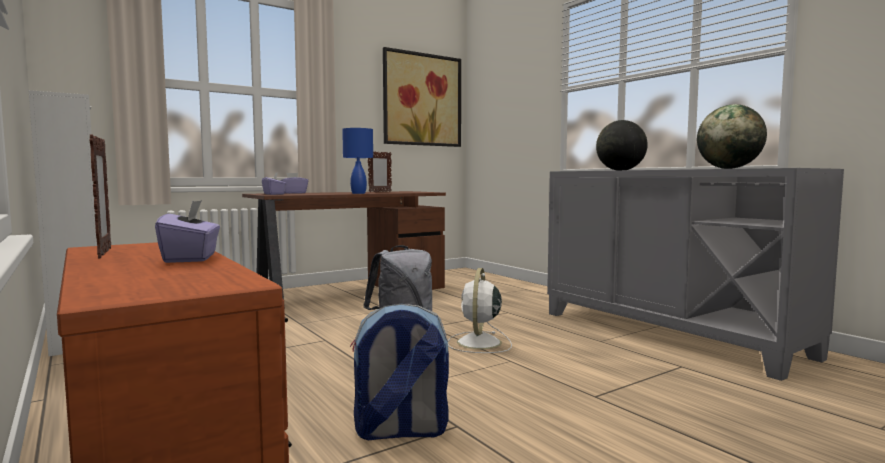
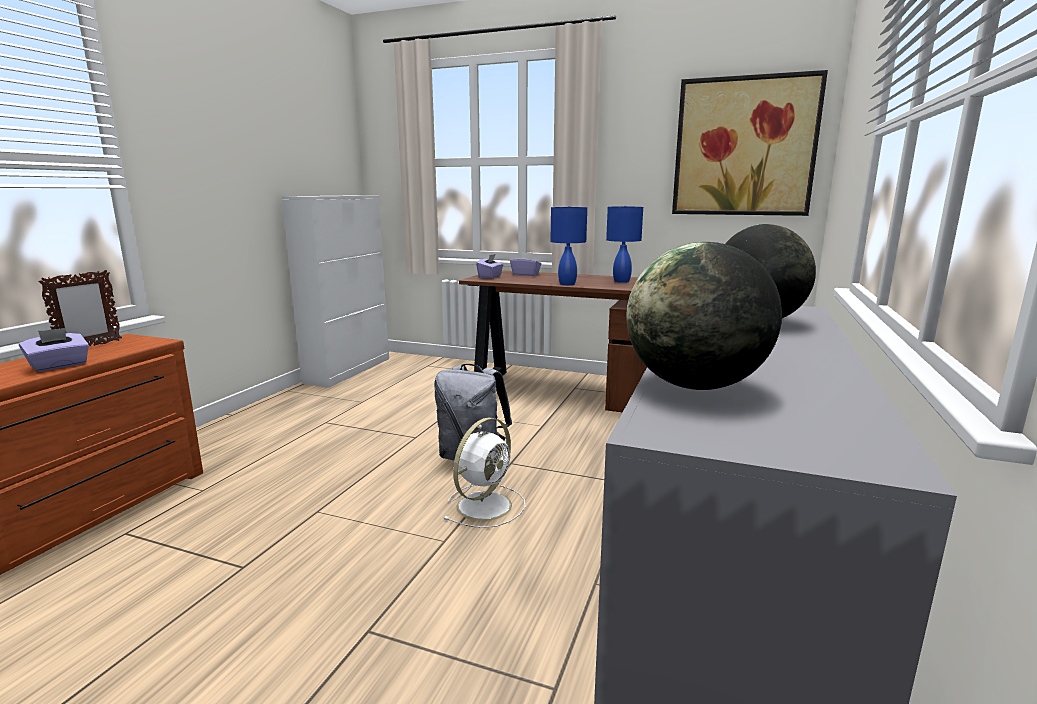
camera: 55 degrees right, 10 degrees up
backpack [350,304,449,440] -> none
picture frame [368,152,392,192] -> blue table lamp [606,206,643,283]
white fan [448,268,512,353] -> white fan turned 150 degrees clockwise [444,417,525,528]

